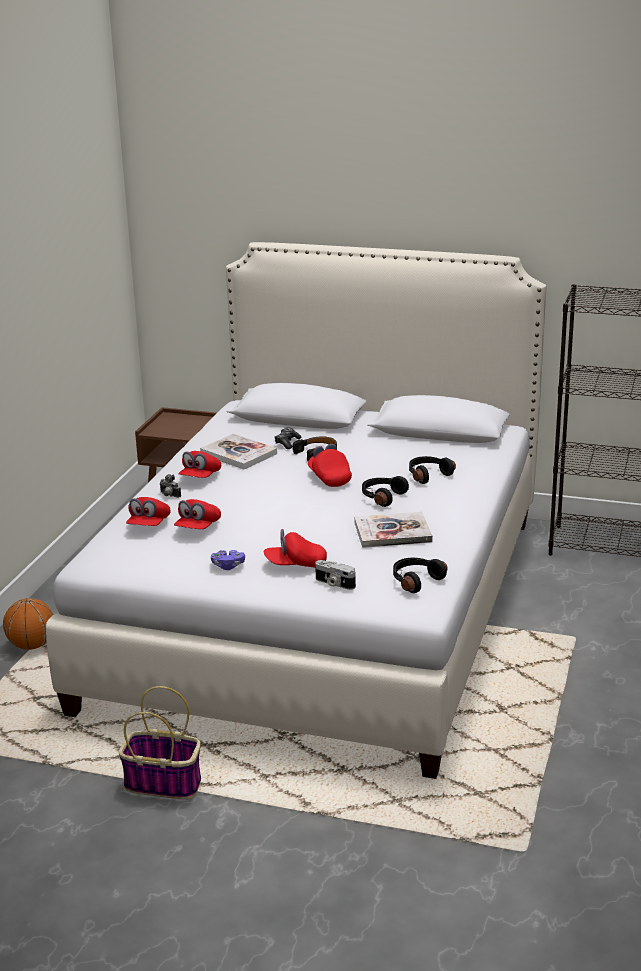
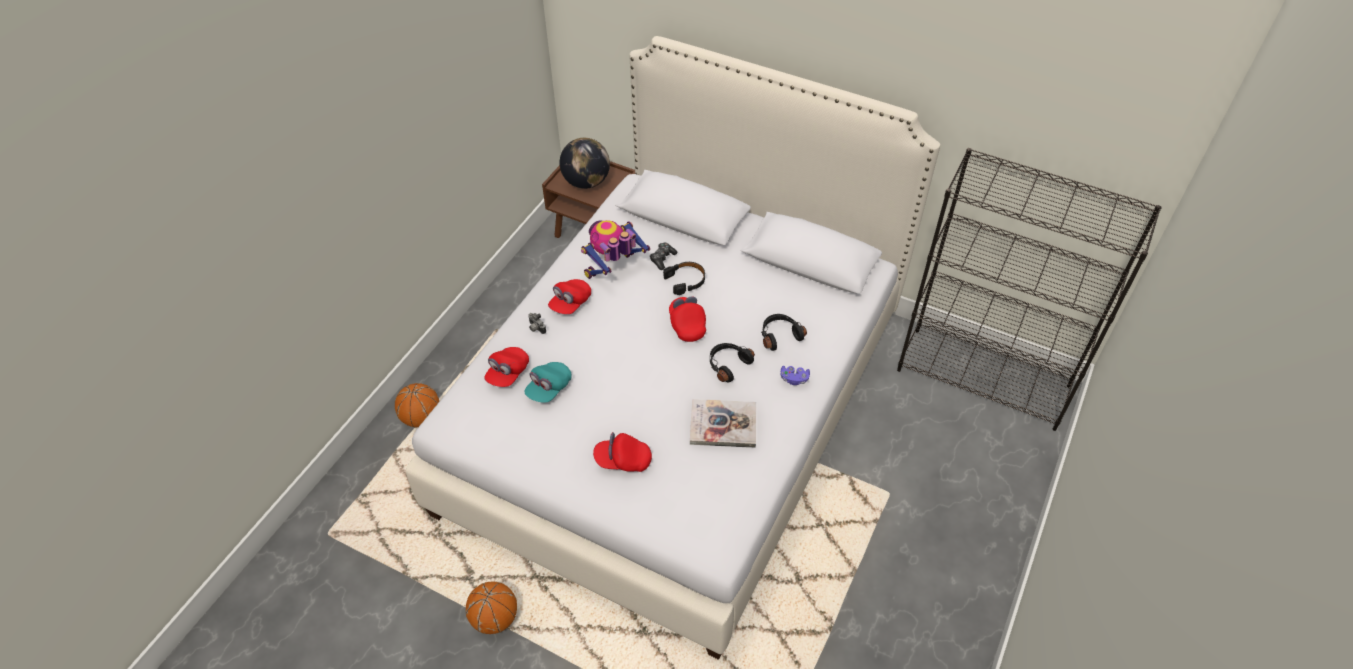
camera: 10 degrees right, 25 degrees up
basket [119,686,201,799] -> basketball [466,582,517,634]
red cap [174,499,221,529] -> turquoise cap [525,362,572,403]
book [200,434,277,470] -> toy robot [581,220,650,279]
purple game controller [211,550,245,570] -> purple game controller moved to [781,366,810,385]
camera [315,560,356,590] -> none
black headphones [393,558,448,593] -> none
none -> globe [560,138,610,189]

